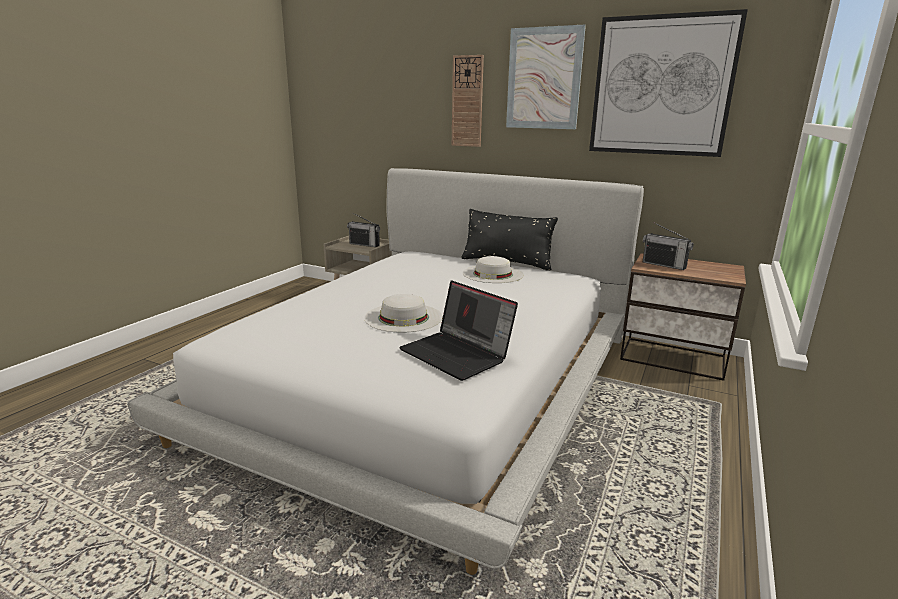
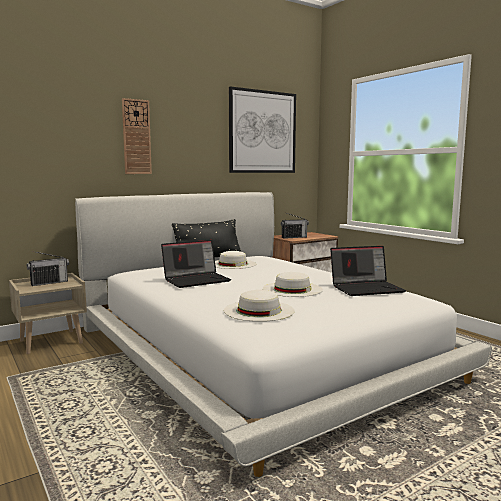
camera: 60 degrees left, 10 degrees down
picture [506,25,586,129] -> none
none -> laptop [161,240,231,288]
none -> white hat [224,290,295,322]

